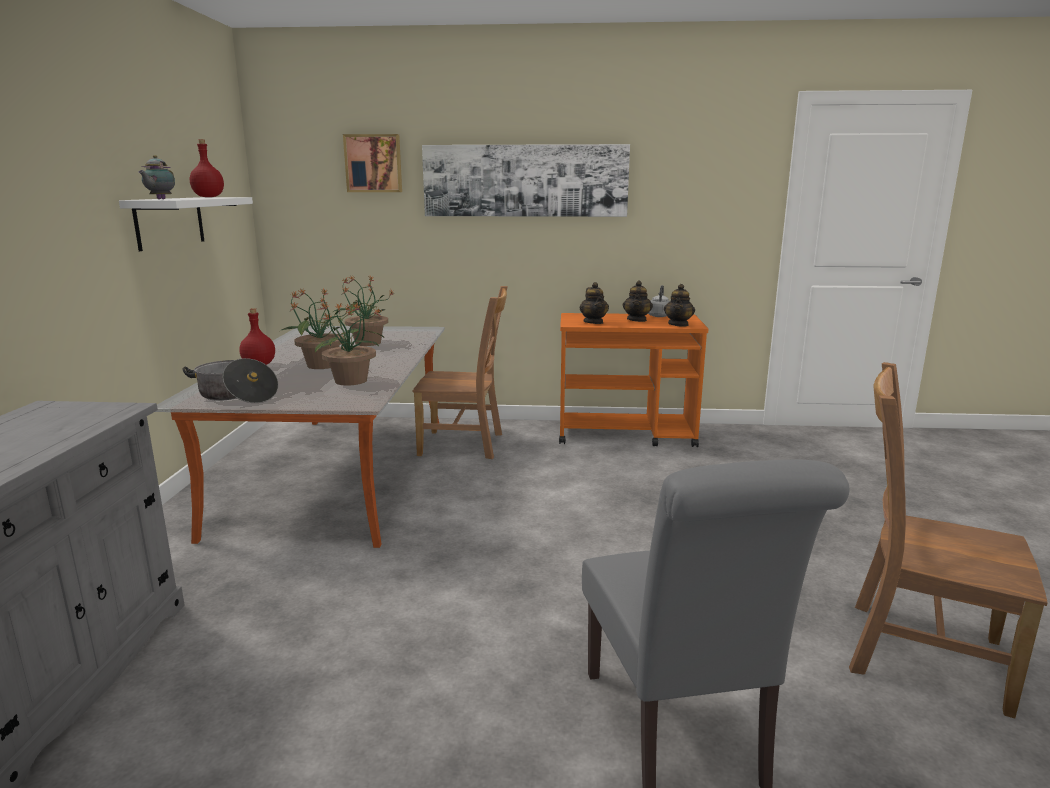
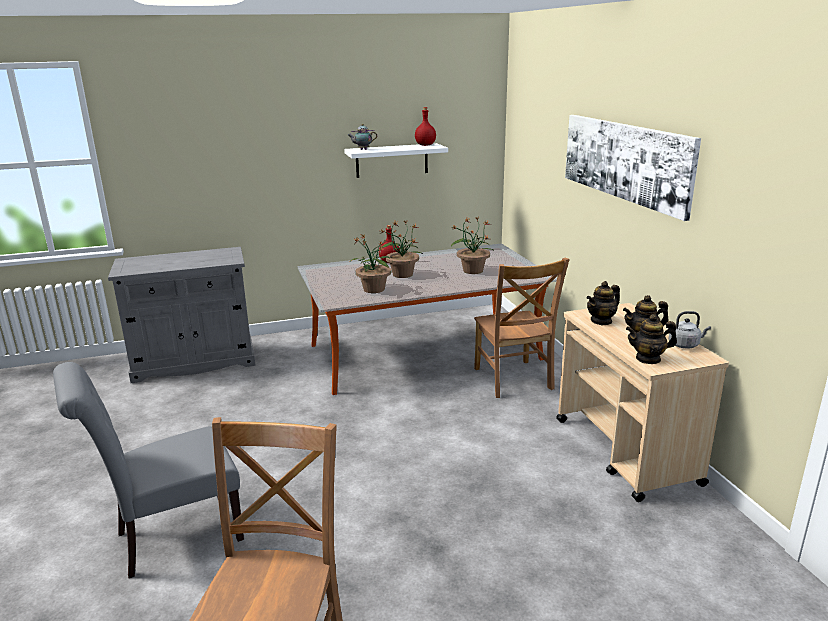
camera: 70 degrees right, 5 degrees up
cooking pot [182,358,278,403] -> none
picture [343,134,402,192] -> none
orange cart [559,313,709,447] -> beige cart [556,303,729,502]

